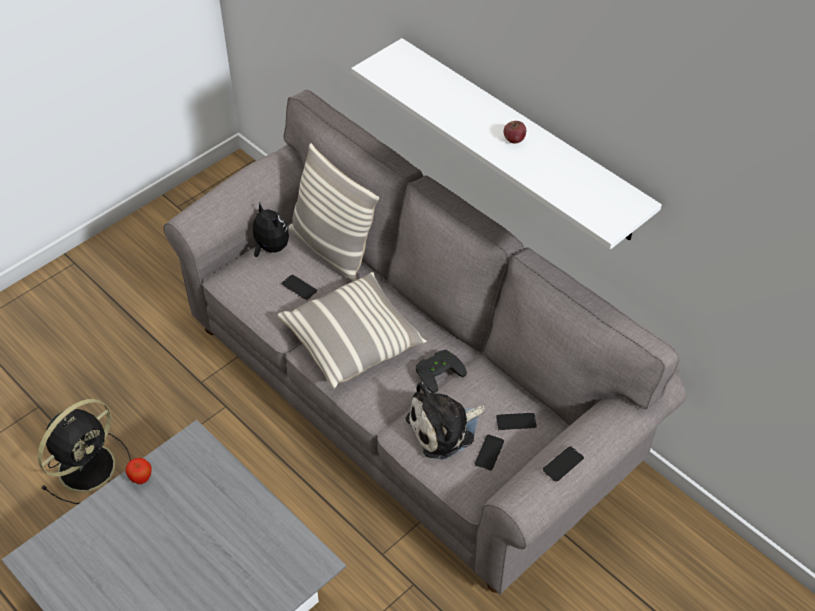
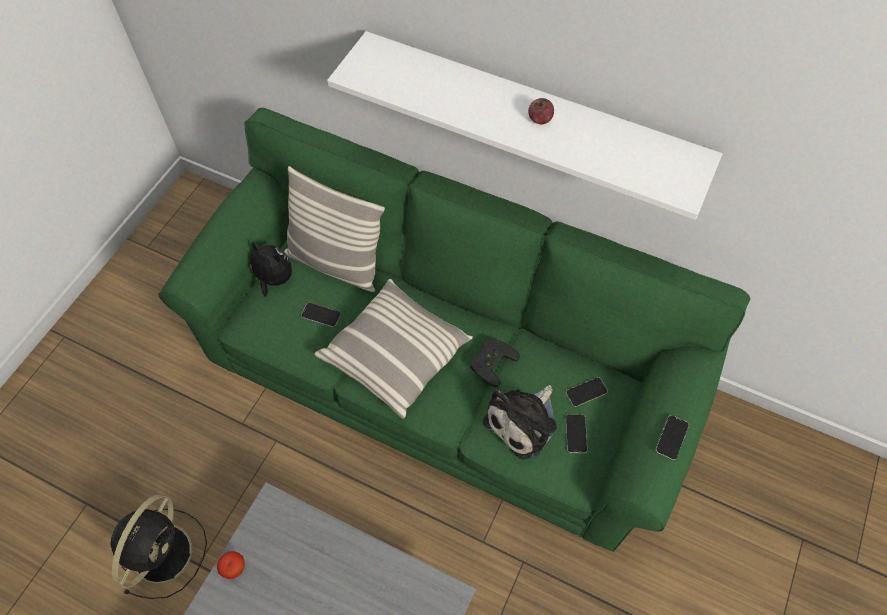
camera: 20 degrees left, 10 degrees up
grey sofa [163,90,686,595] -> green sofa [159,108,750,552]

